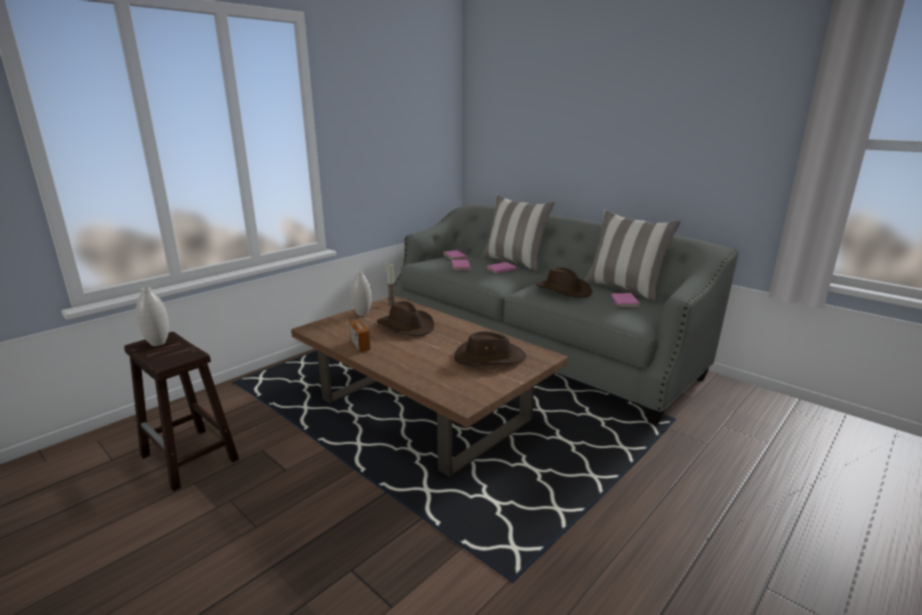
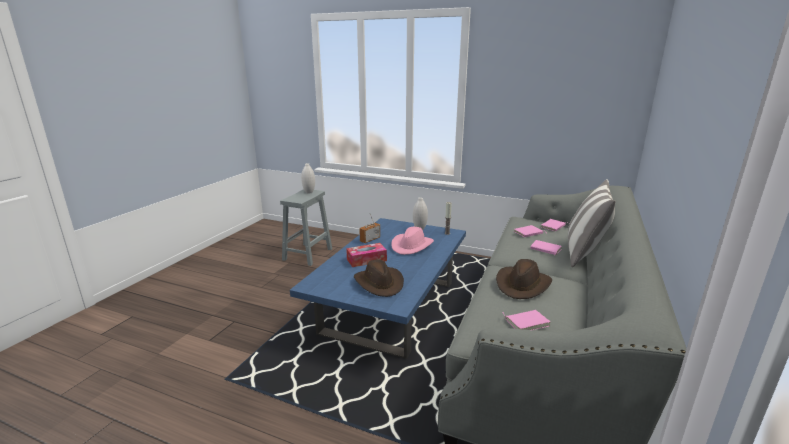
camera: 70 degrees right, 0 degrees up
brown stool [124,332,239,492] -> grey stool [280,189,332,266]
brown coffee table [291,295,568,477] -> blue coffee table [290,218,466,359]
brown hat [377,301,435,336] -> pink hat [391,227,434,255]
pillow [584,210,680,302] -> none
none -> tissue box [346,243,387,267]

